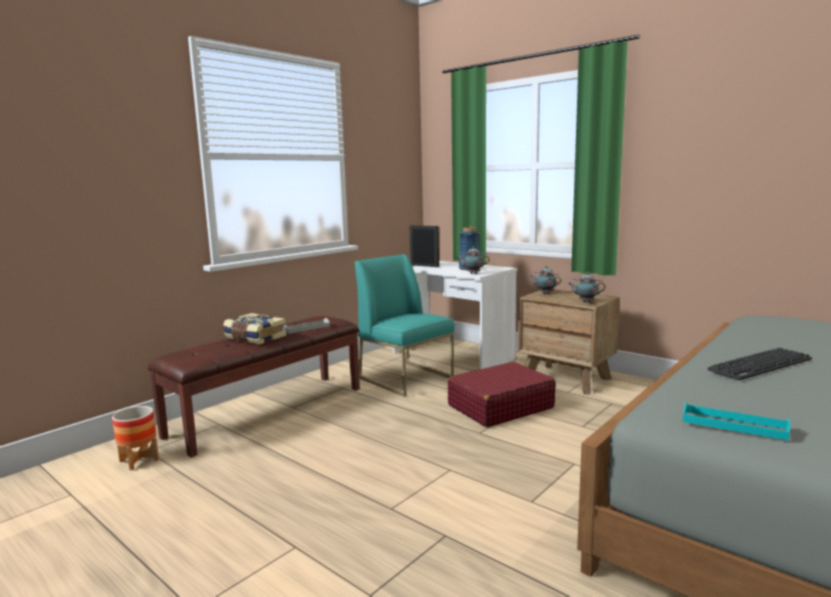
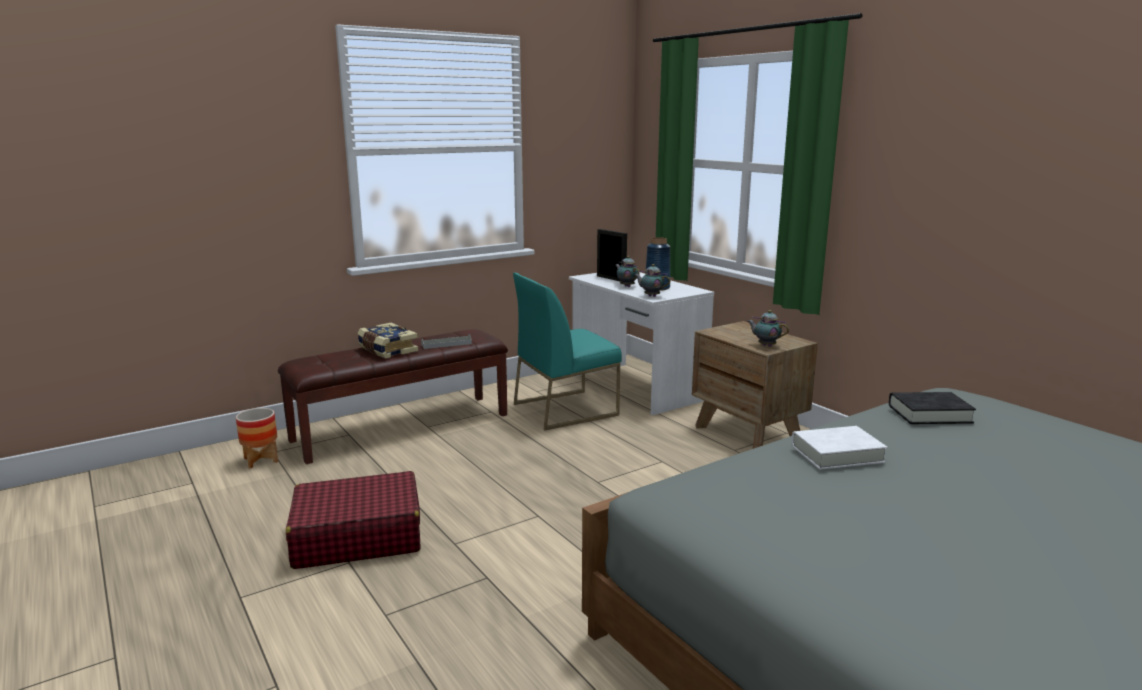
camera: 15 degrees right, 5 degrees up
turquoise chair [355,254,455,397] -> turquoise chair turned 90 degrees counterclockwise [513,273,622,430]
red suitcase [448,362,556,427] -> red suitcase moved to [286,471,421,569]
teapot [531,266,561,294] -> teapot moved to [615,256,639,287]
turquoise tray [683,402,790,441] -> none
keyboard [707,348,812,380] -> white book [792,426,888,470]
none -> black book [889,392,976,424]

